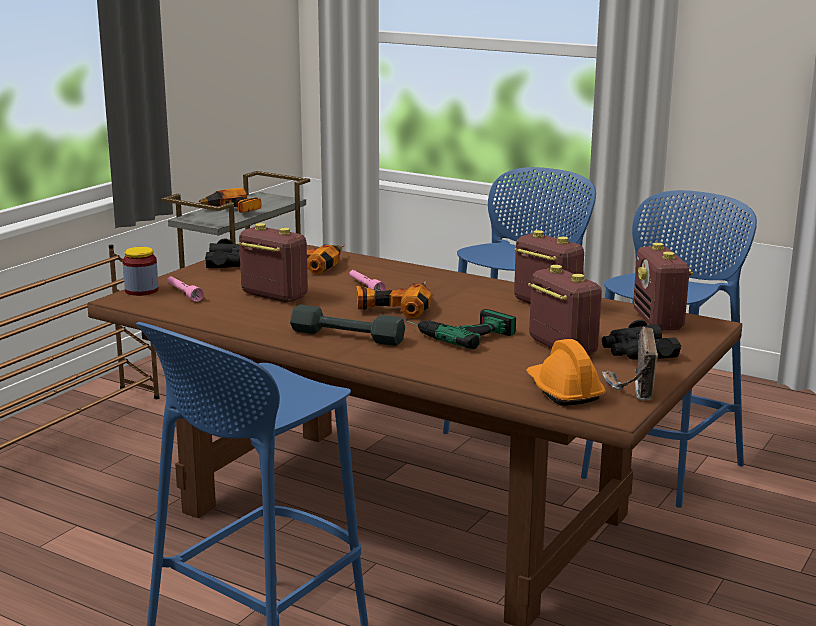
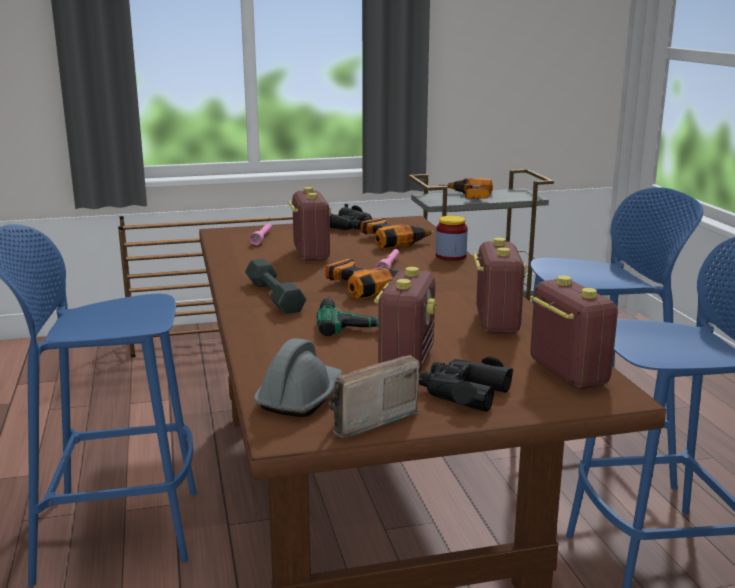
camera: 45 degrees right, 0 degrees up
jar [123,247,159,296] -> jar moved to [436,216,468,261]
orange hard hat [526,339,606,406] -> grey hard hat [254,338,343,417]
radio [633,242,694,330] -> radio turned 120 degrees clockwise [530,275,618,389]

